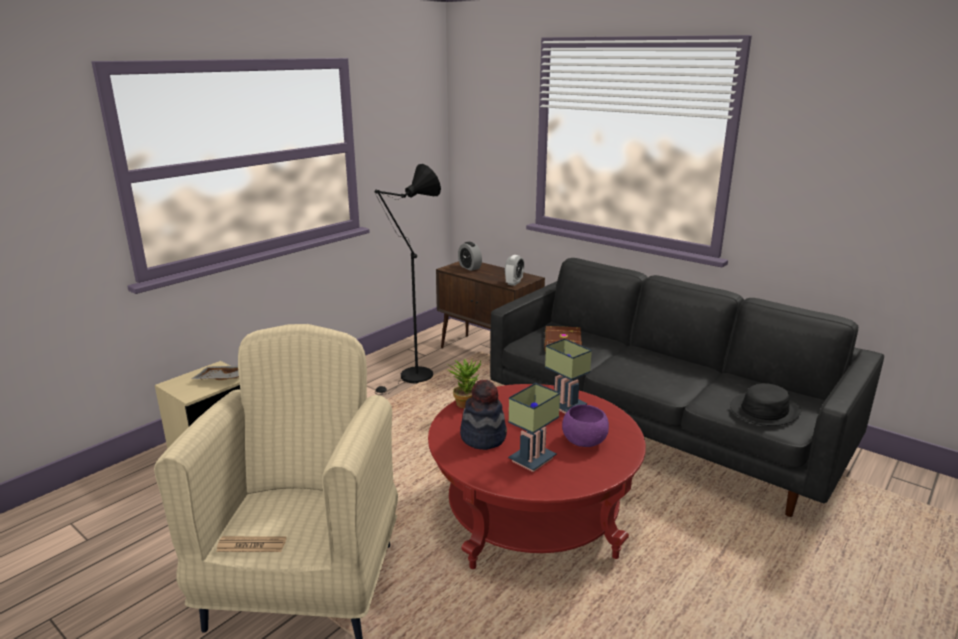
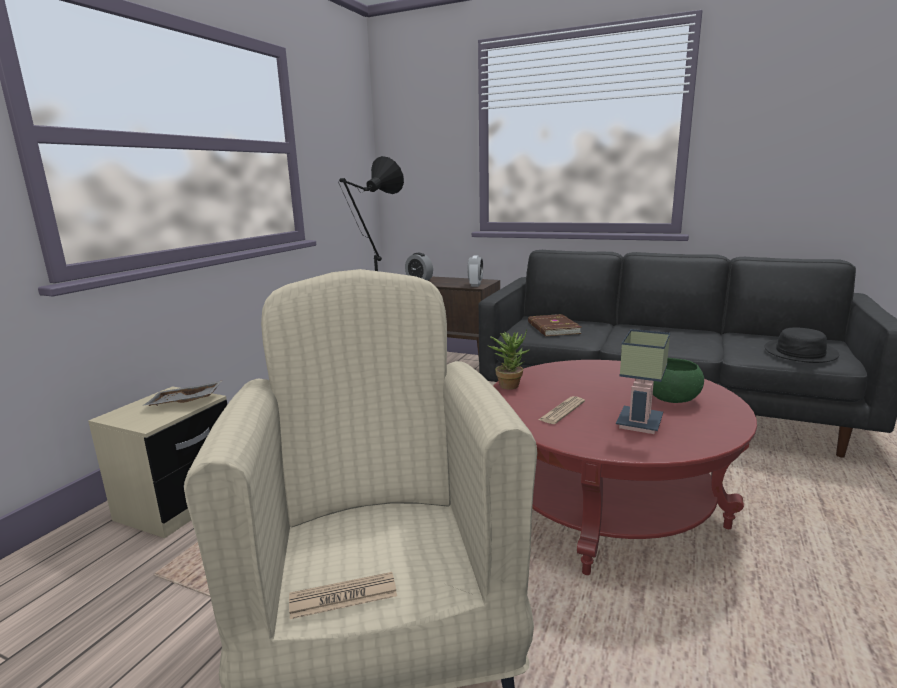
camera: 15 degrees left, 5 degrees down
hat [460,379,507,450] -> newspaper [538,396,585,424]
table lamp [545,339,592,414] -> none
purple bowl [562,405,609,447] -> green bowl [653,358,704,403]

